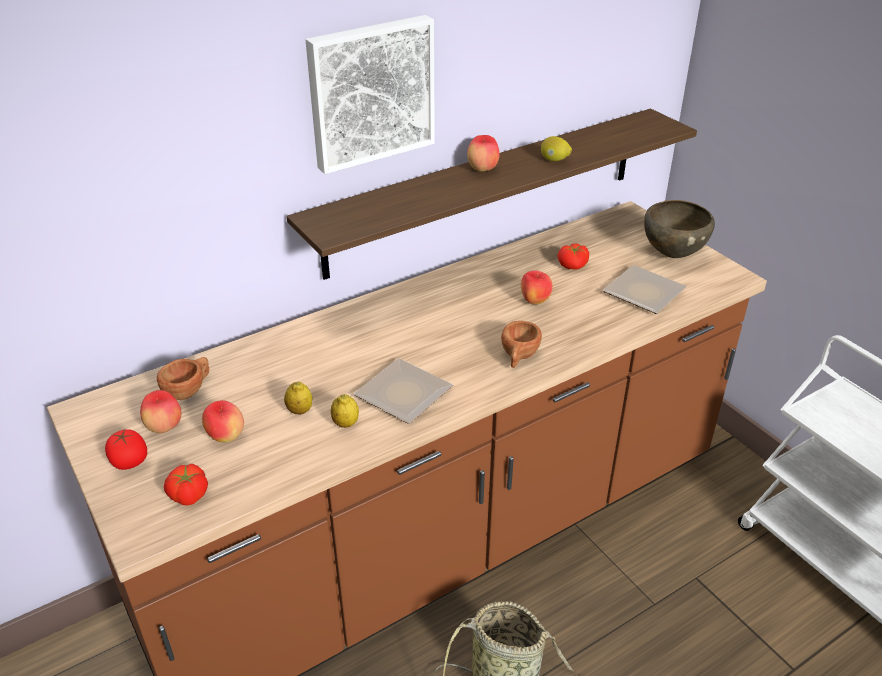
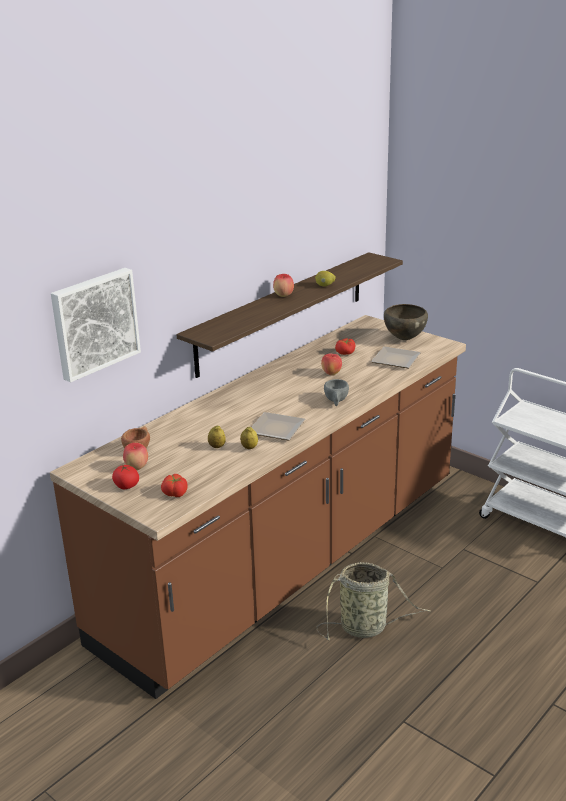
camera: 15 degrees left, 10 degrees down
apple [202,400,244,442] -> none
picture [305,15,435,174] -> picture moved to [51,268,141,382]
brown cup [501,321,542,368] -> grey cup [324,379,349,406]

